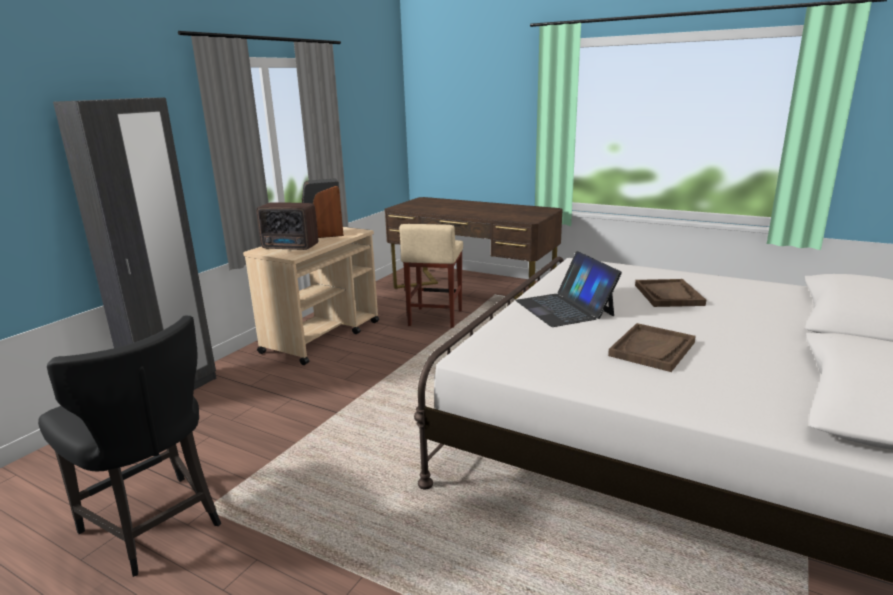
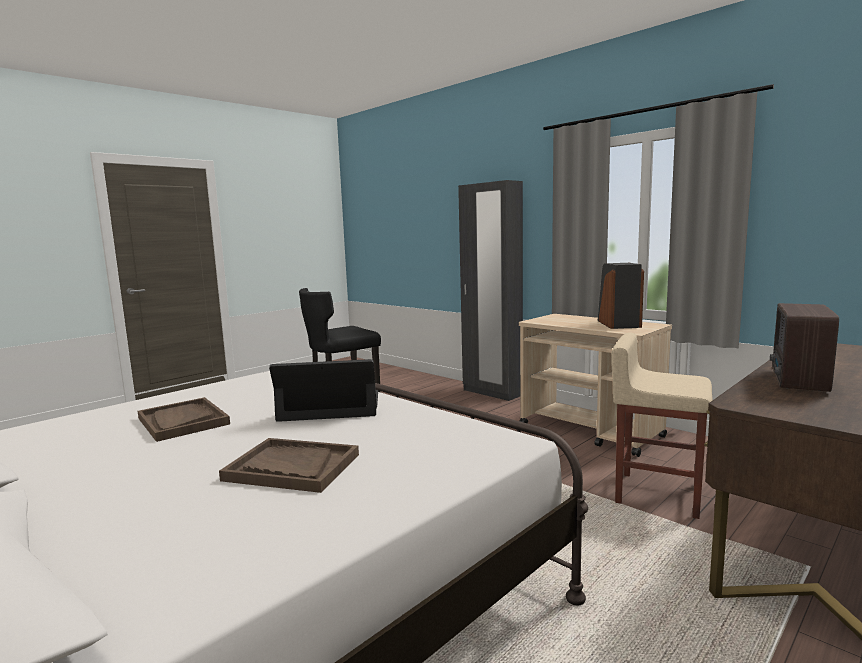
camera: 105 degrees right, 10 degrees down
radio [256,202,318,250] -> radio moved to [770,303,839,392]

